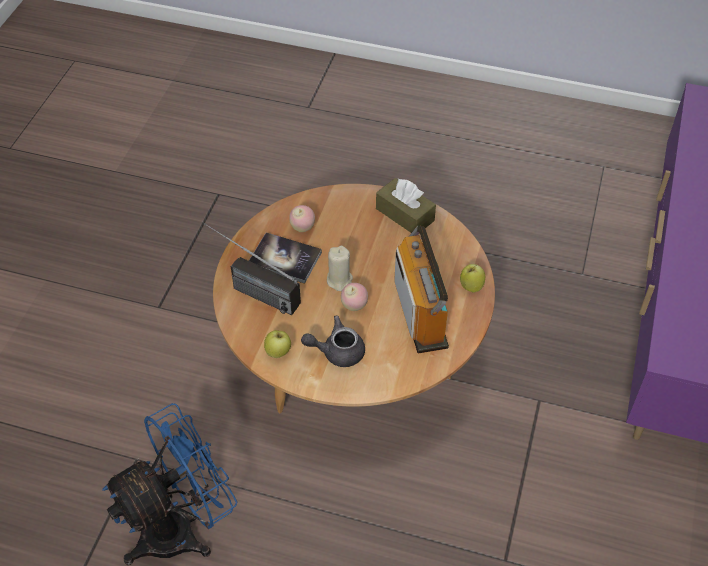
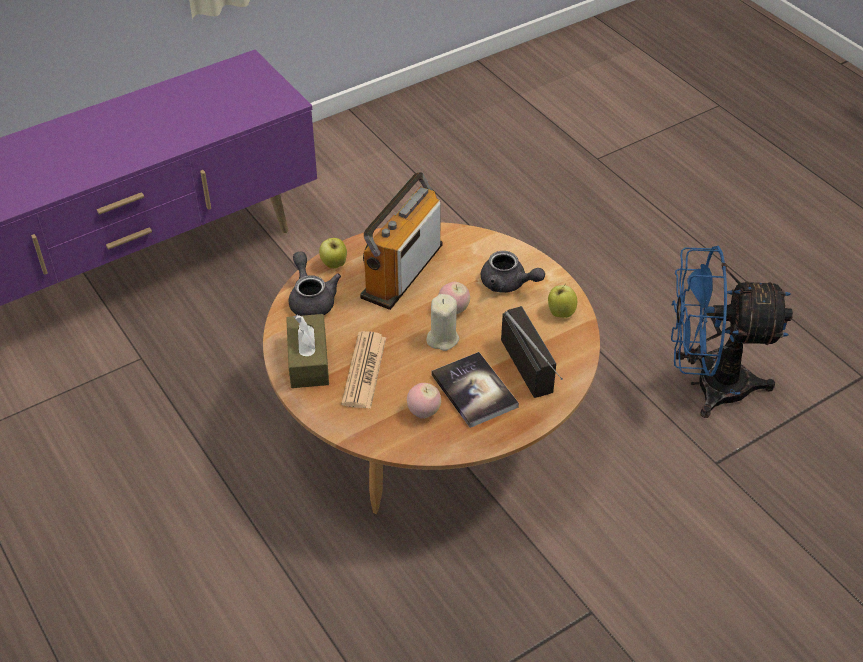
camera: 140 degrees left, 5 degrees down
none -> grey teapot [289,251,341,316]
none -> newspaper [341,331,386,409]

